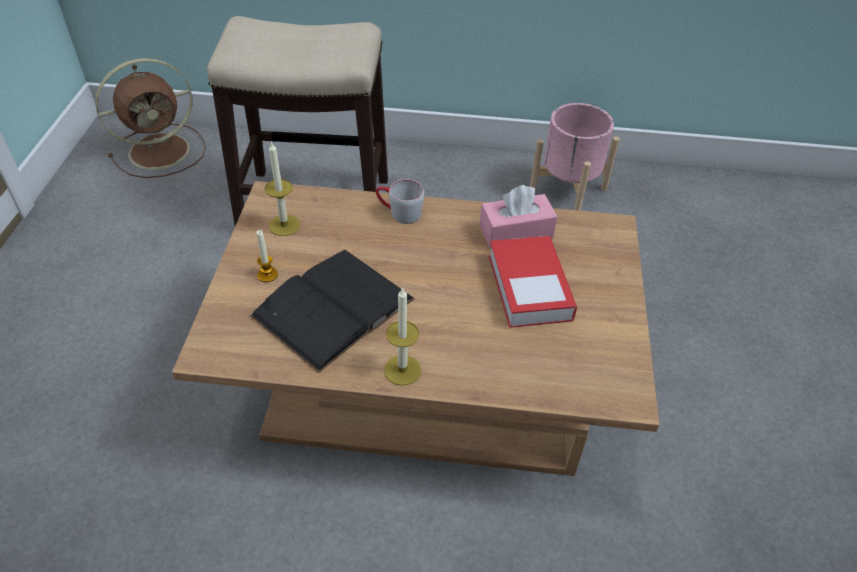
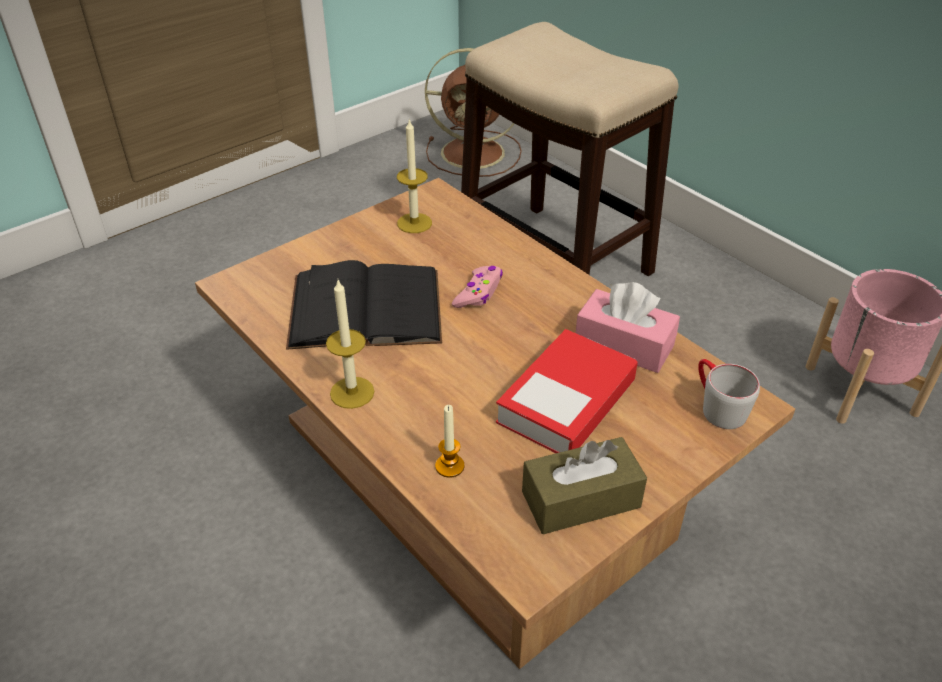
camera: 45 degrees right, 5 degrees down
candle [257,230,278,282] -> candle moved to [435,405,464,478]
grey mug [376,180,424,224] -> grey mug moved to [698,359,760,429]
none -> pink game controller [452,266,503,308]
none -> brown tissue box [522,437,647,534]

